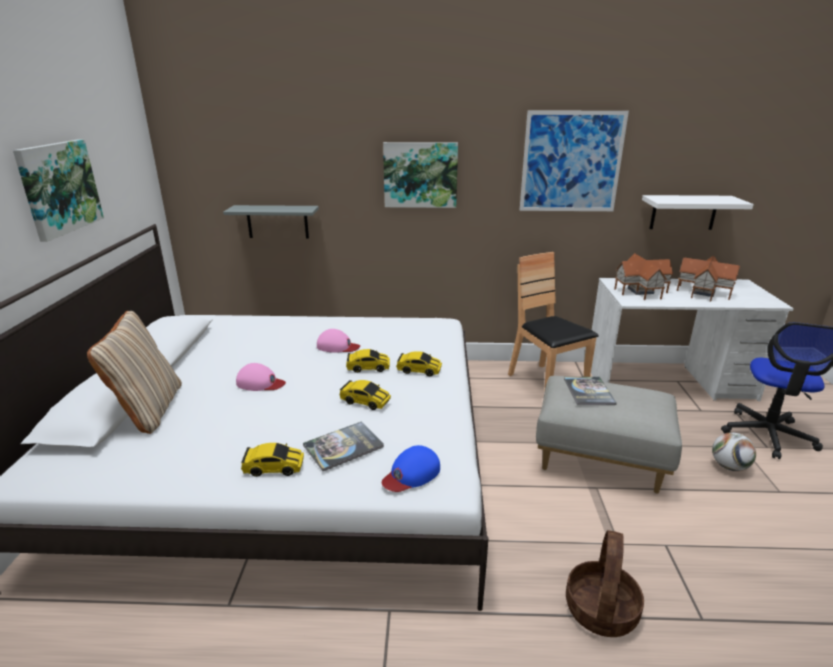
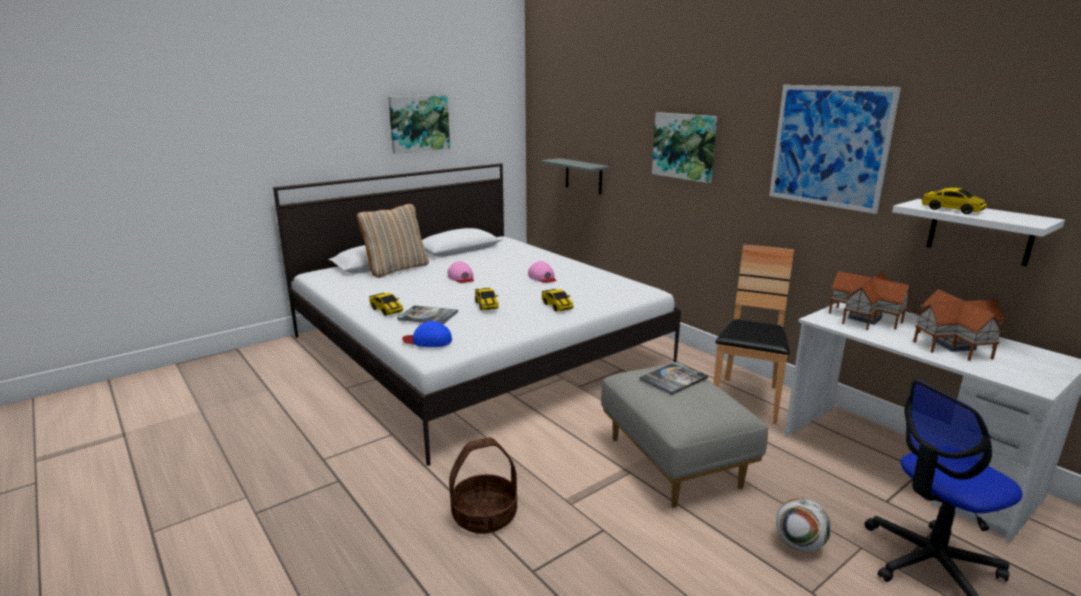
camera: 50 degrees right, 5 degrees down
toy car [346,349,390,373] -> toy car moved to [921,188,987,214]

